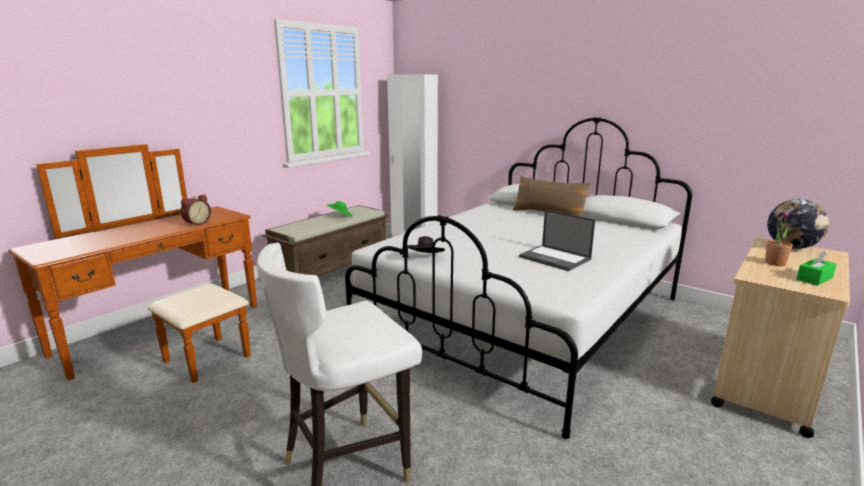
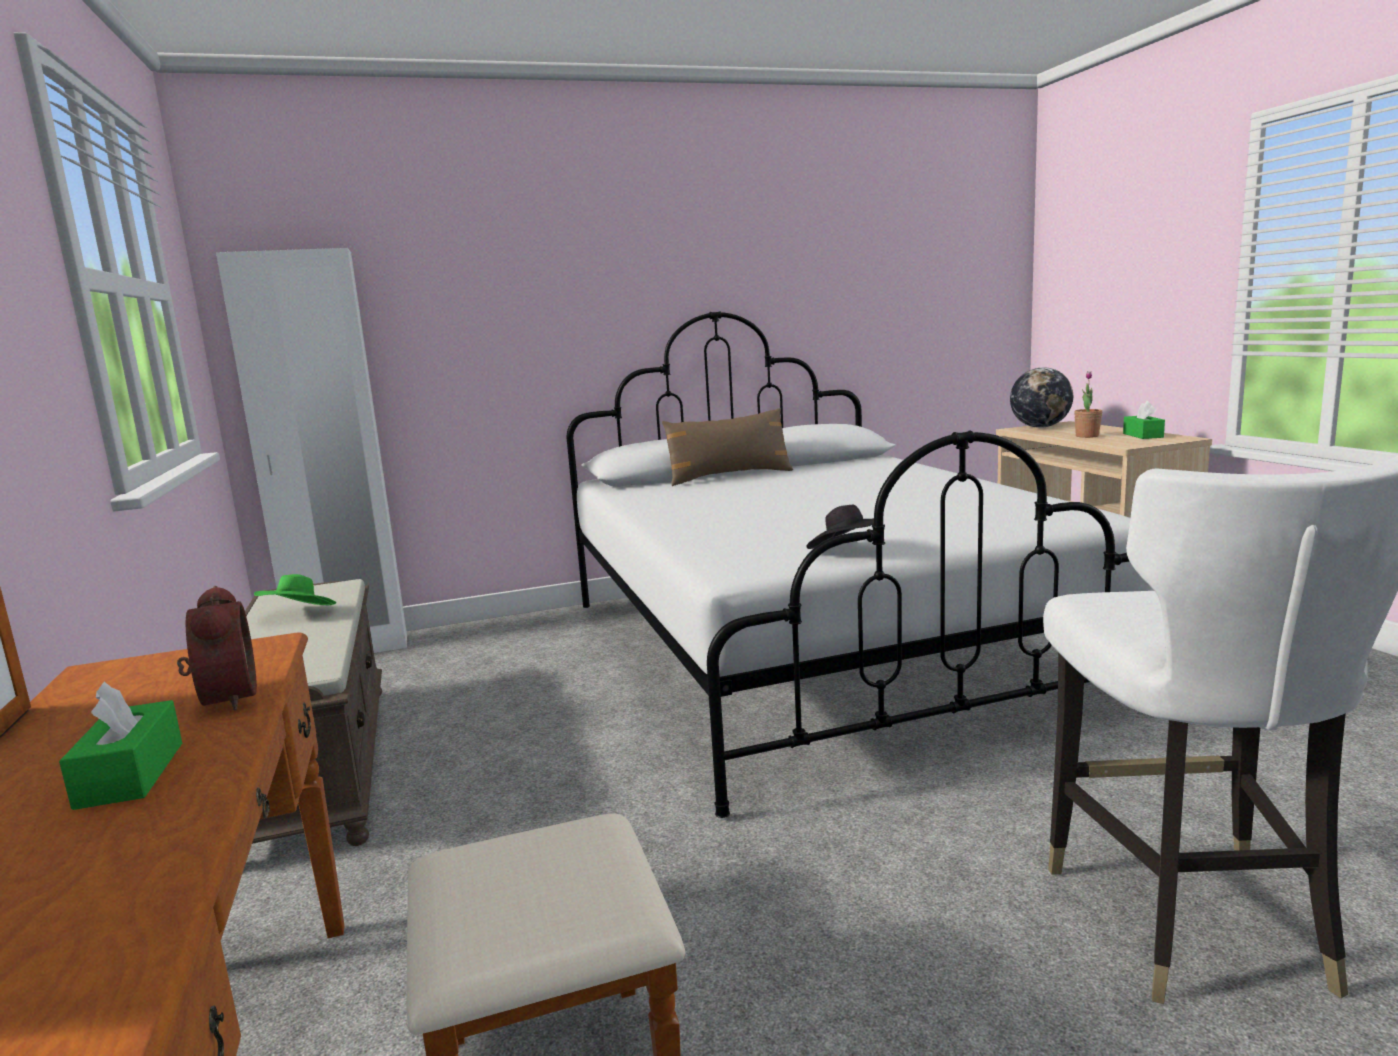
camera: 55 degrees left, 5 degrees down
laptop [519,209,595,271] -> none
none -> green tissue box [59,682,182,810]

